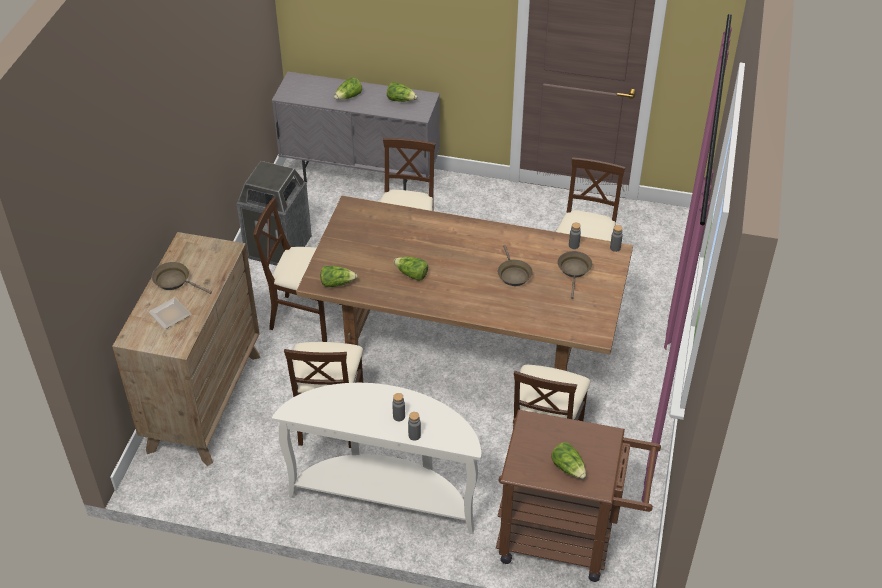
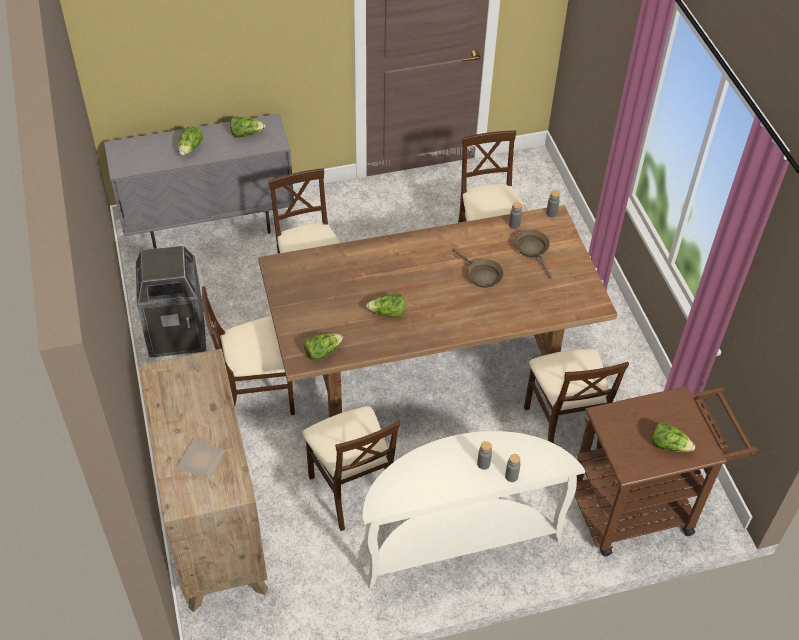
camera: 30 degrees left, 5 degrees up
brown frying pan [152,262,212,294] -> none

